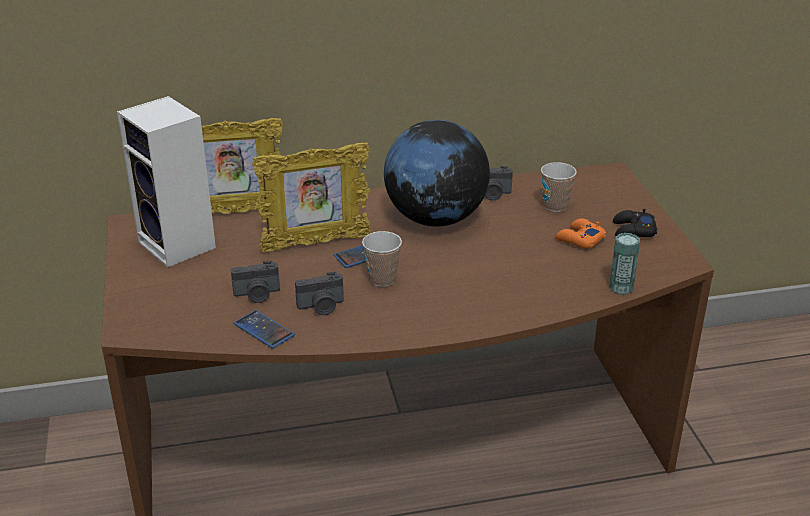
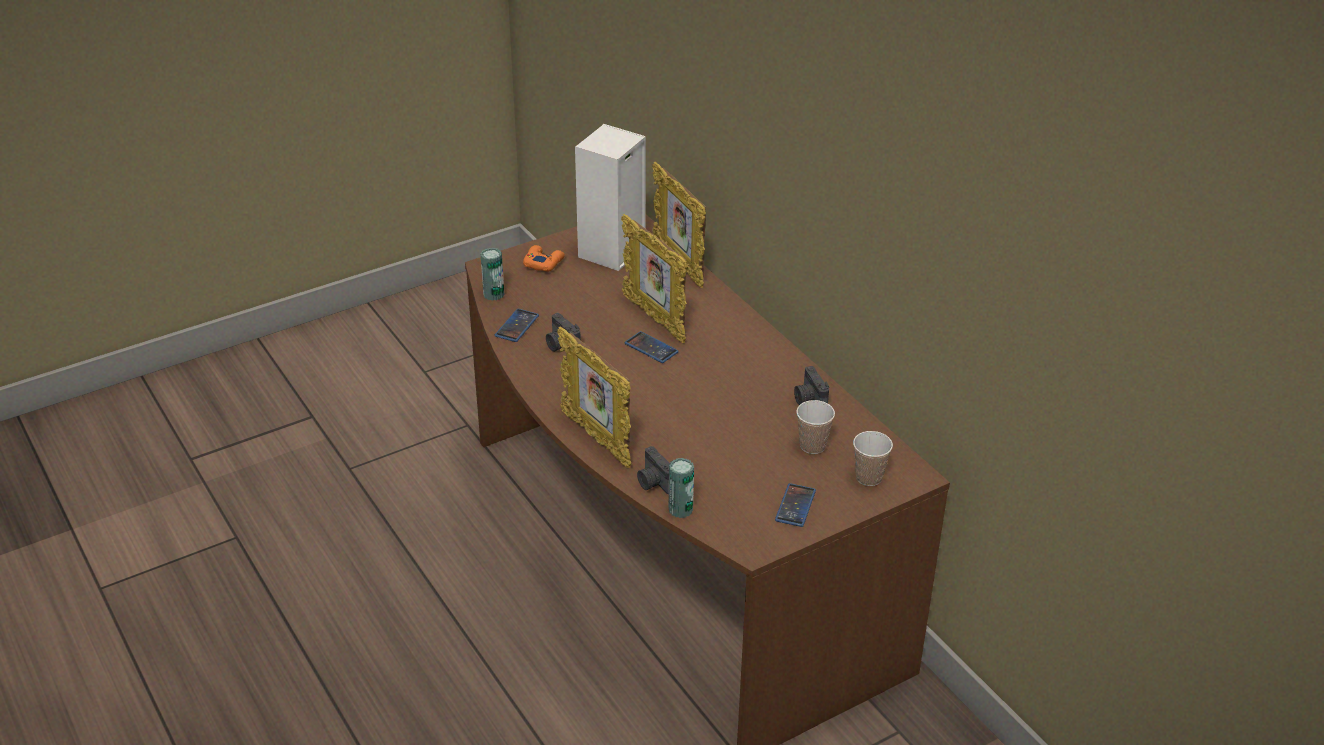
camera: 70 degrees right, 5 degrees up
camera [231,261,280,303] -> camera moved to [637,446,672,494]
cup [362,231,402,287] -> cup moved to [853,431,893,486]
globe [384,120,490,227] -> none
orange game controller [555,218,606,249] -> orange game controller moved to [523,245,565,272]
black game controller [613,208,657,237] -> phone [775,483,816,527]
none -> can [480,248,504,300]
none -> picture frame [557,326,631,468]

